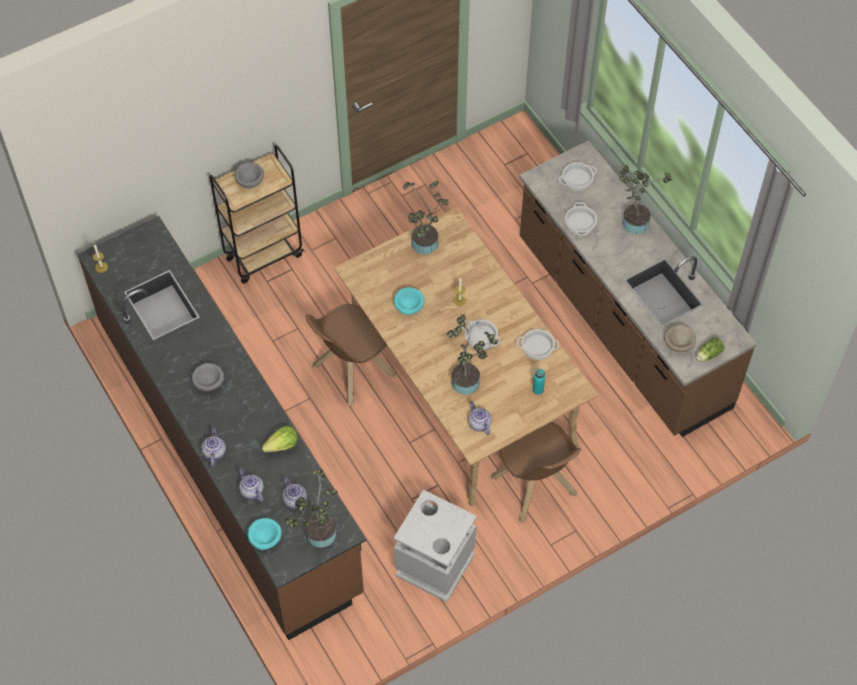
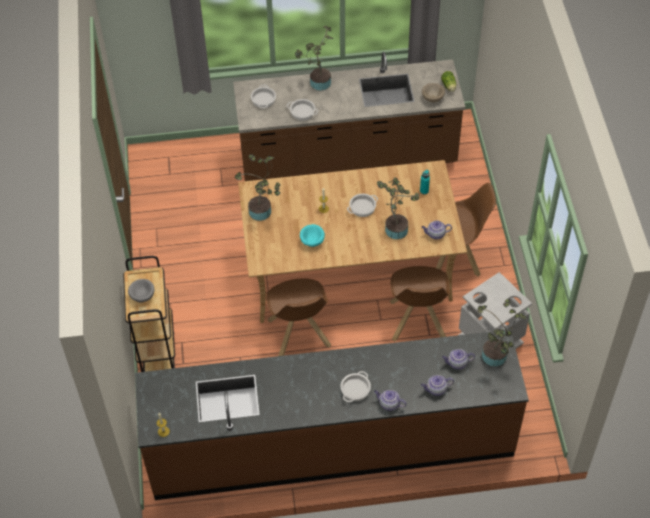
camera: 65 degrees left, 5 degrees down
grey bowl [192,363,224,391] -> none
turquoise bowl [248,518,282,550] -> none
lettuce [261,426,298,452] -> none
cooking pot [516,329,559,360] -> cooking pot moved to [341,371,371,402]
none -> brown chair [390,266,450,341]

